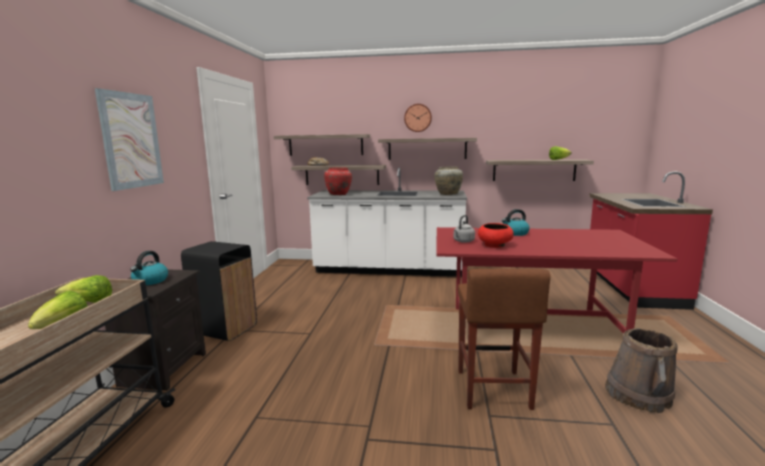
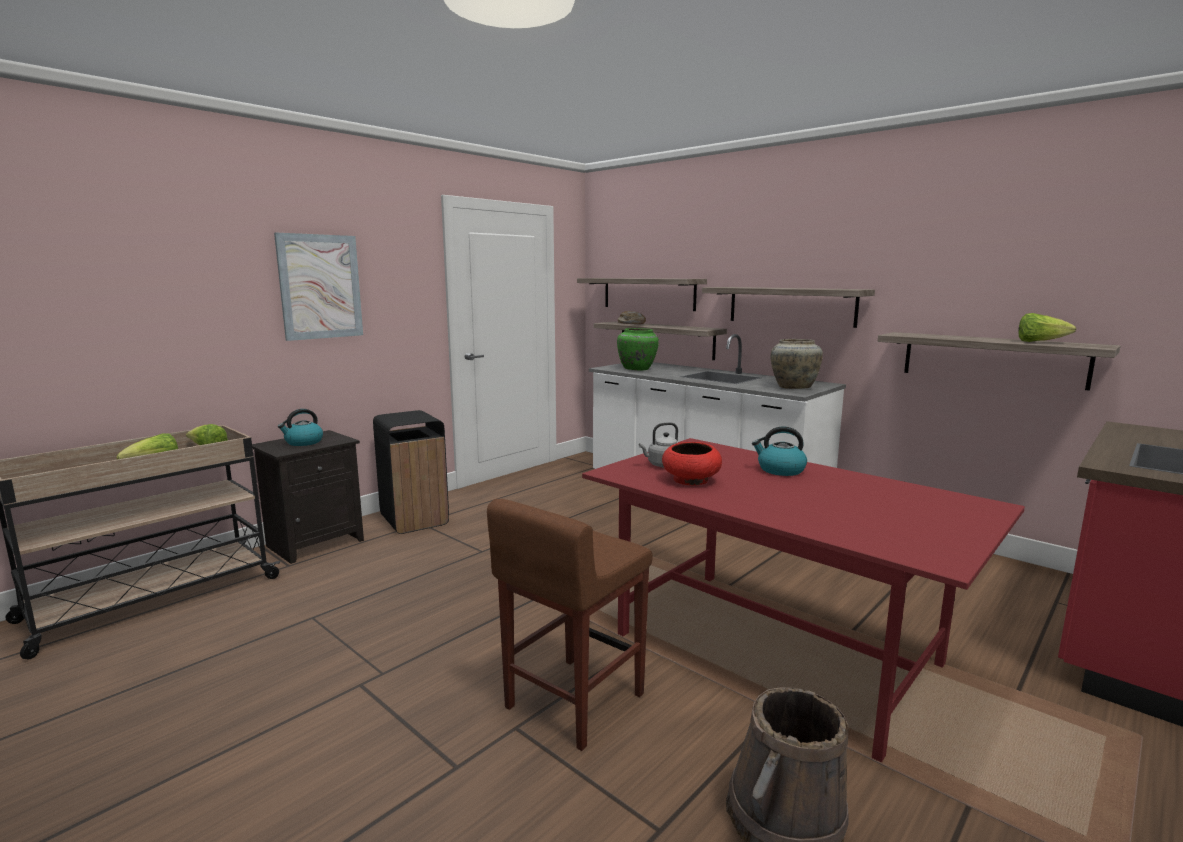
camera: 35 degrees right, 0 degrees up
red vase [324,167,352,195] -> green vase [617,328,659,371]
wall clock [404,104,432,132] -> none

